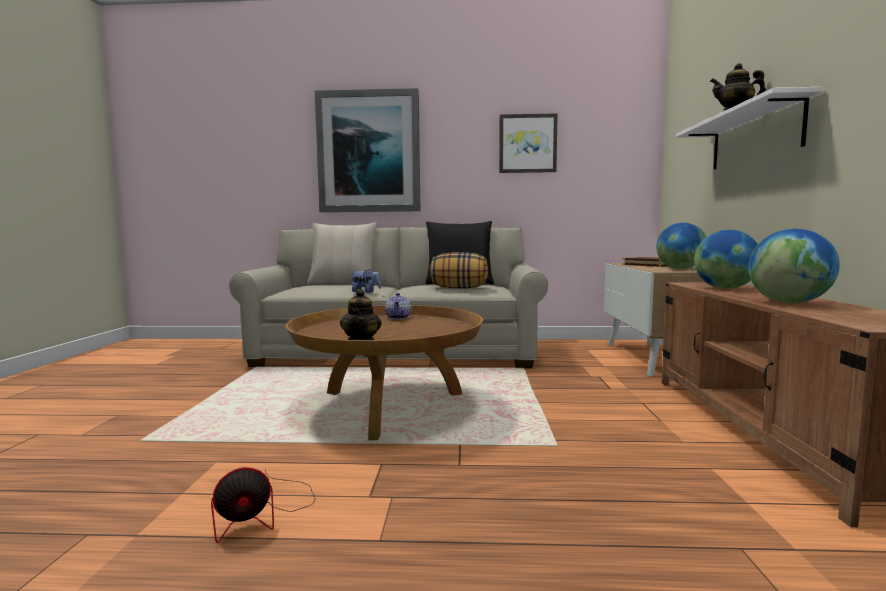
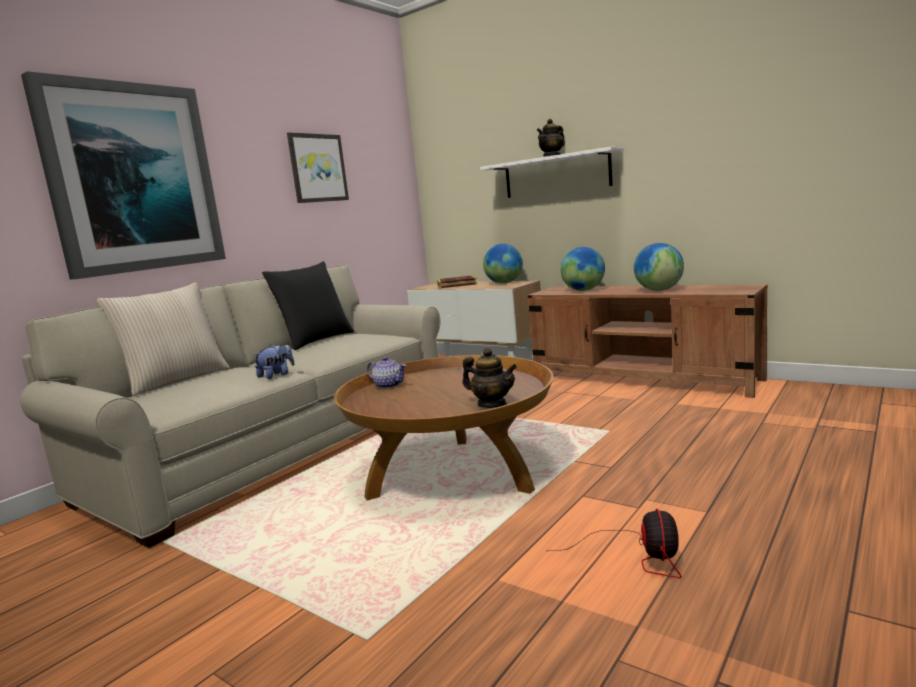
camera: 55 degrees left, 5 degrees up
pillow [430,252,488,288] -> none

